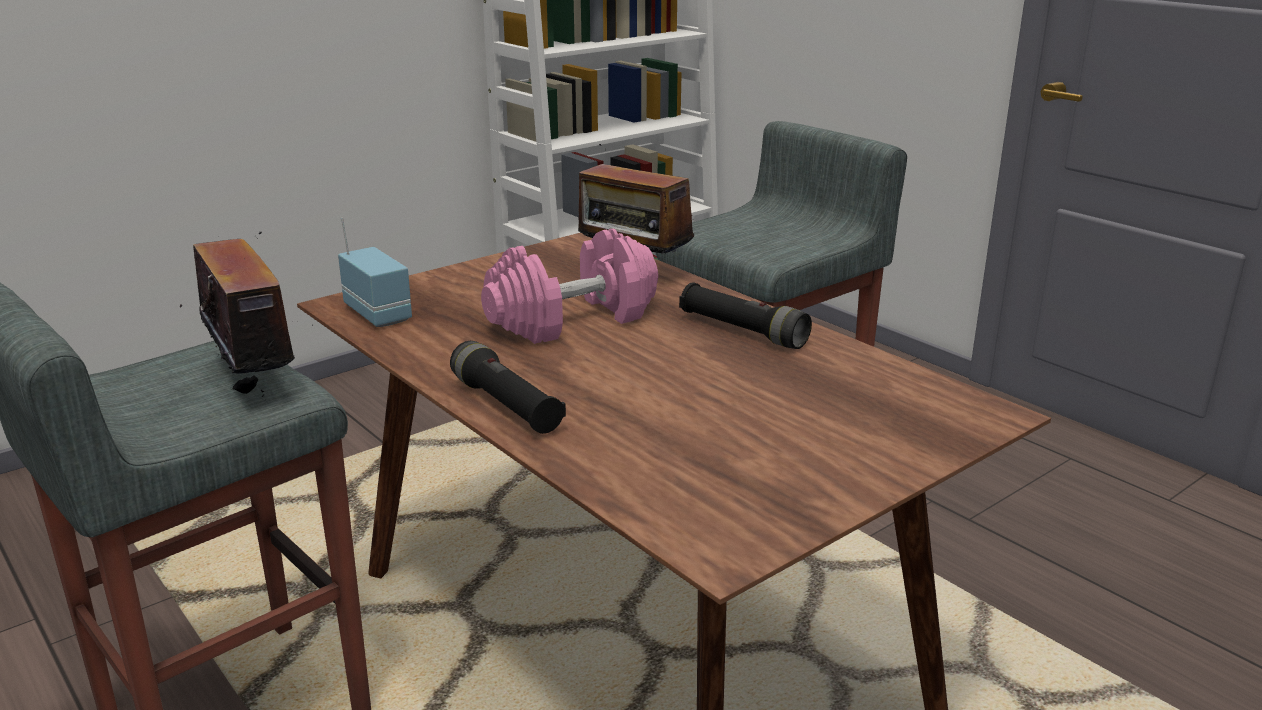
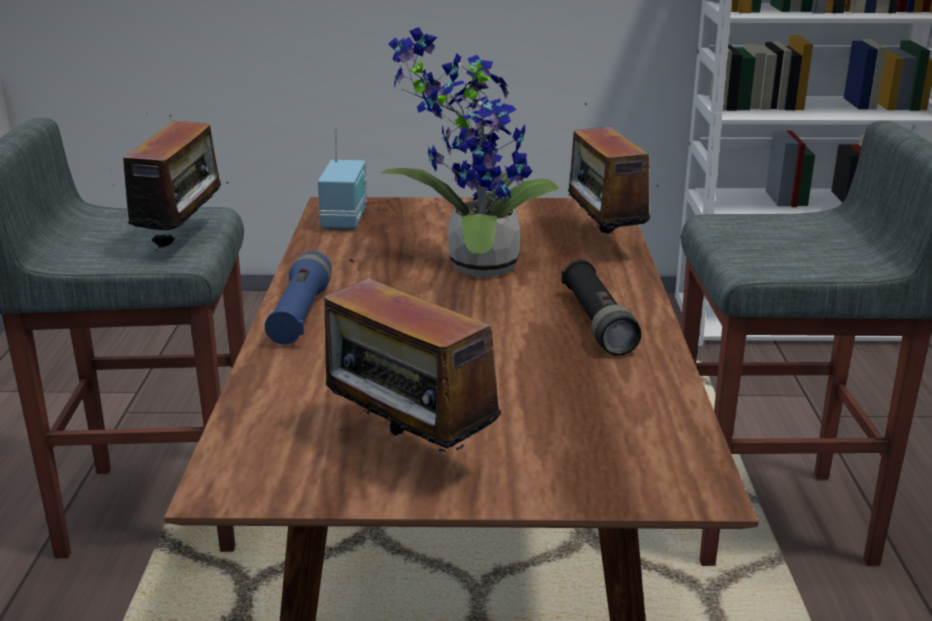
camera: 40 degrees right, 0 degrees up
black flashlight [450,341,566,434] -> blue flashlight [265,251,332,345]
pink dumbbell [481,229,658,344] -> potted plant [381,27,558,277]
none -> radio [324,259,501,453]

